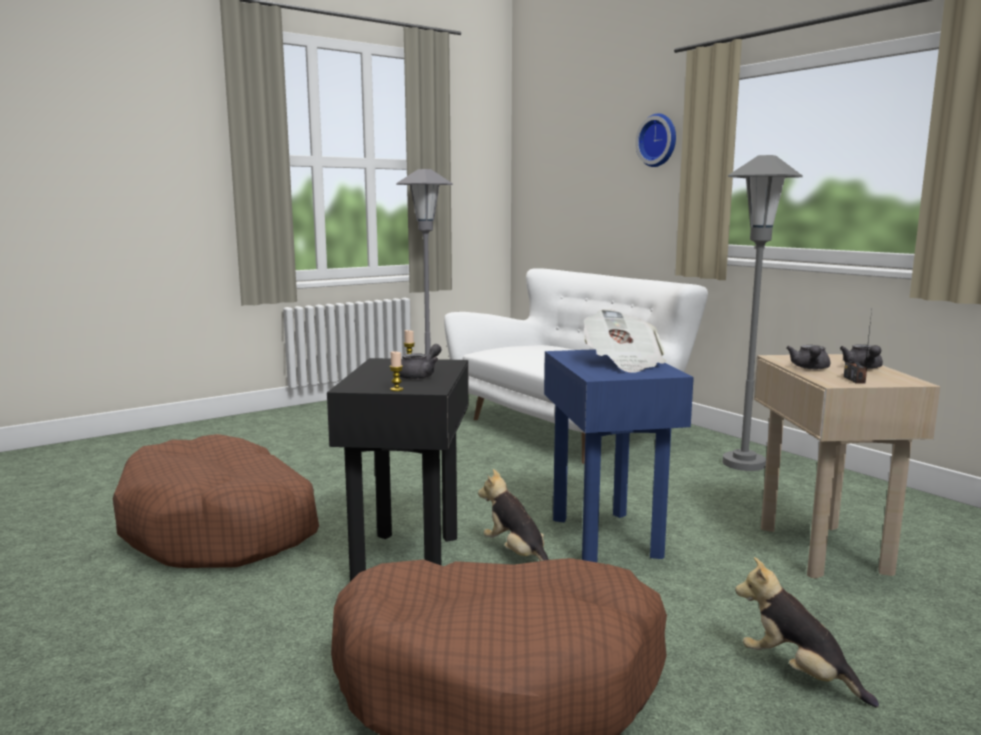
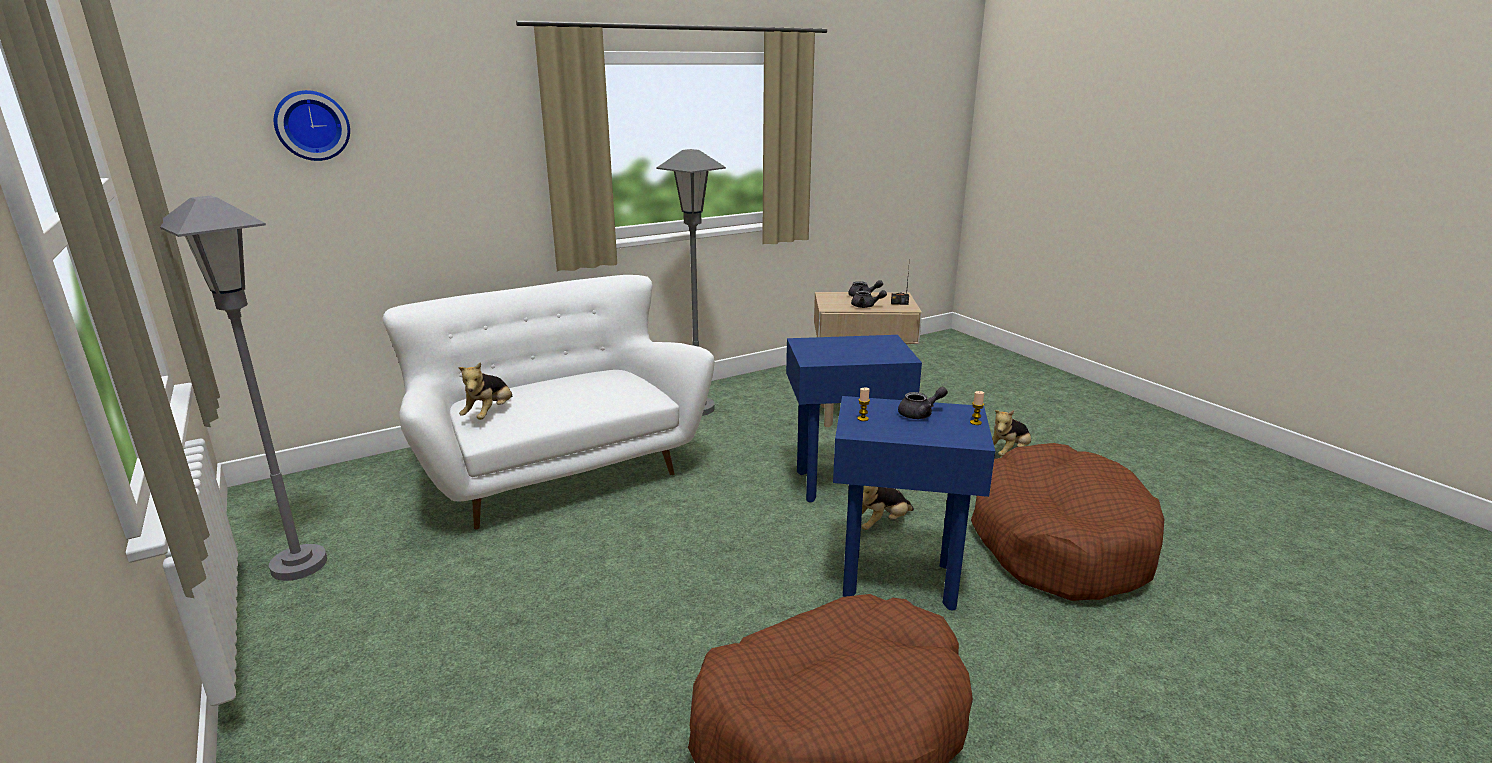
camera: 85 degrees left, 10 degrees up
black side table [327,358,469,582] -> blue side table [833,396,995,610]
grey teapot [399,344,442,380] -> grey teapot turned 120 degrees clockwise [898,387,948,419]
newspaper [584,309,666,373] -> none
wall clock [635,113,676,167] -> wall clock moved to [274,90,350,161]
none -> plush toy [458,362,512,420]

